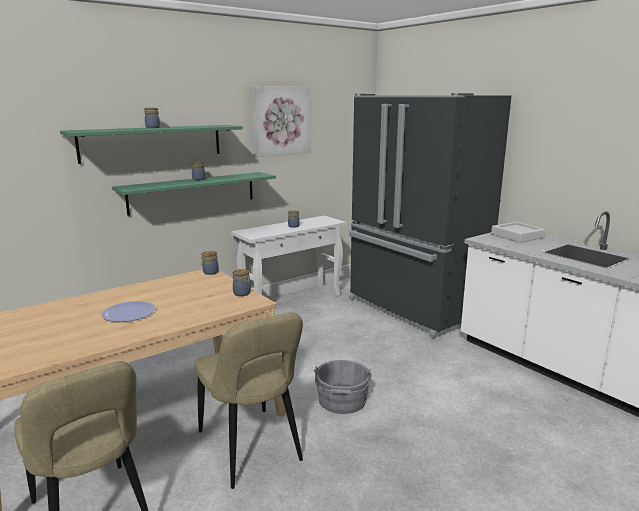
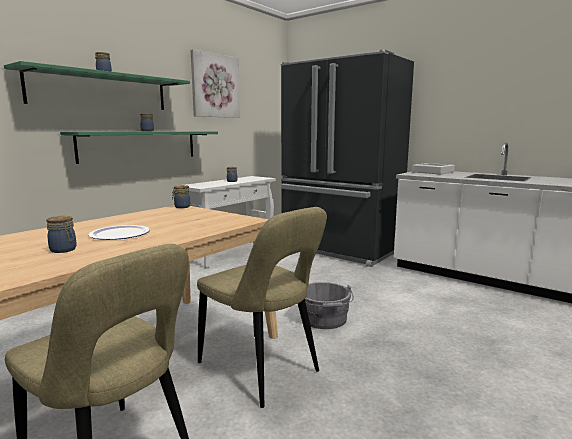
camera: 15 degrees left, 5 degrees down
jar [233,269,251,296] -> jar moved to [46,216,77,253]

